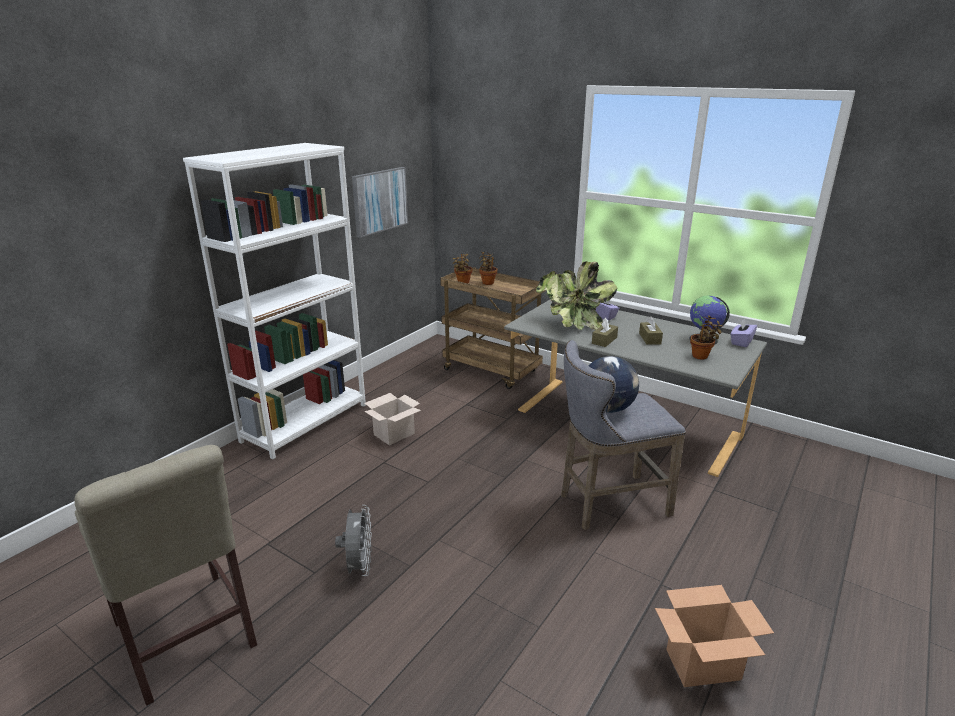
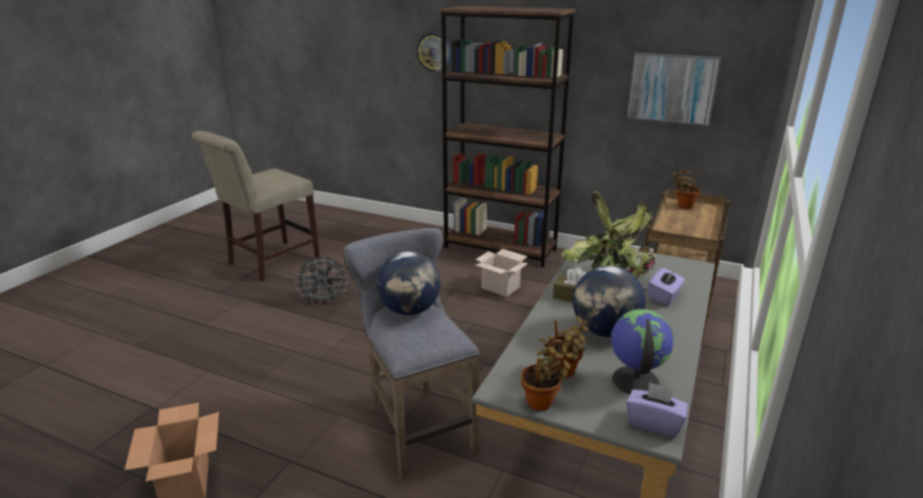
camera: 80 degrees right, 0 degrees up
white bookcase [183,143,366,459] -> brown bookcase [440,6,575,267]
potted plant [479,251,498,285] -> potted plant moved to [521,335,574,411]
brown tissue box [639,316,663,345] -> globe [573,266,646,337]
none -> wall clock [416,32,451,72]

